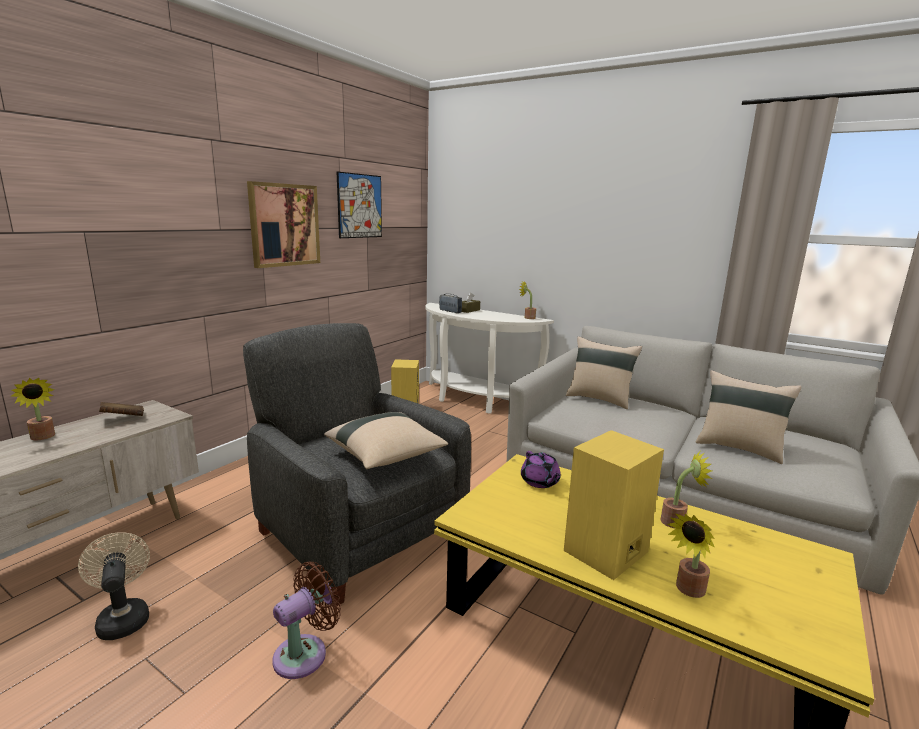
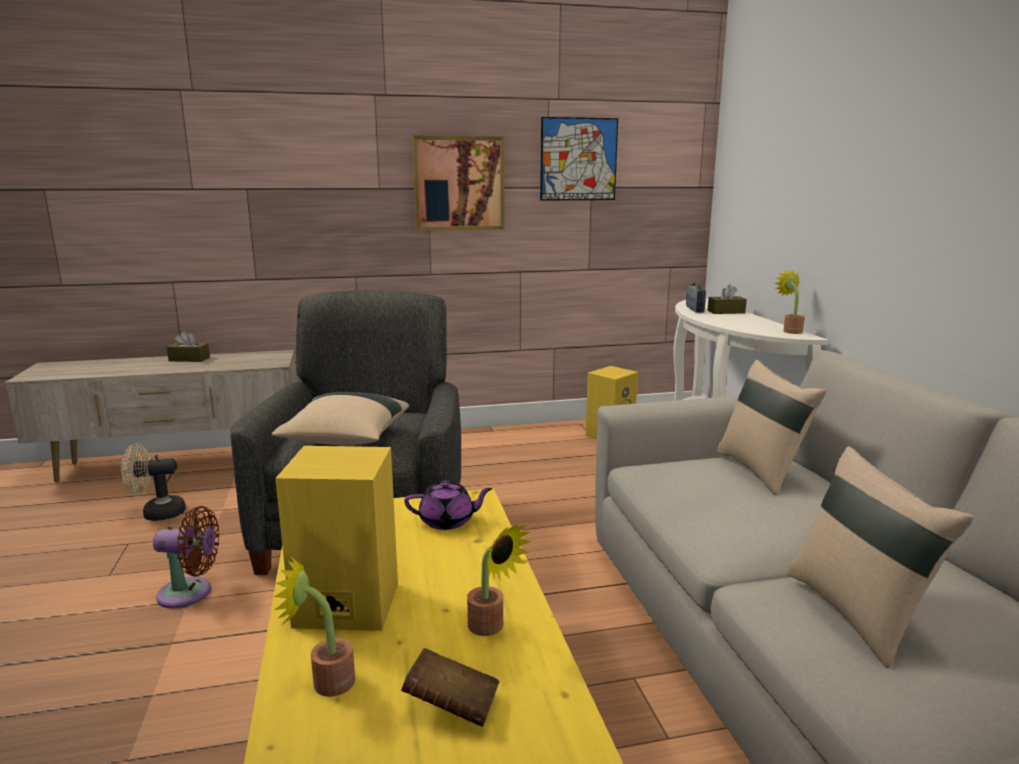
camera: 45 degrees right, 0 degrees up
potted plant [10,378,55,440] -> brown tissue box [167,331,210,362]
beige fan [78,532,150,640] -> beige fan turned 120 degrees counterclockwise [121,443,186,521]
brown book [99,402,144,416] -> brown book moved to [401,648,499,727]
purple teapot [521,451,561,488] -> purple teapot turned 120 degrees counterclockwise [404,481,493,530]

